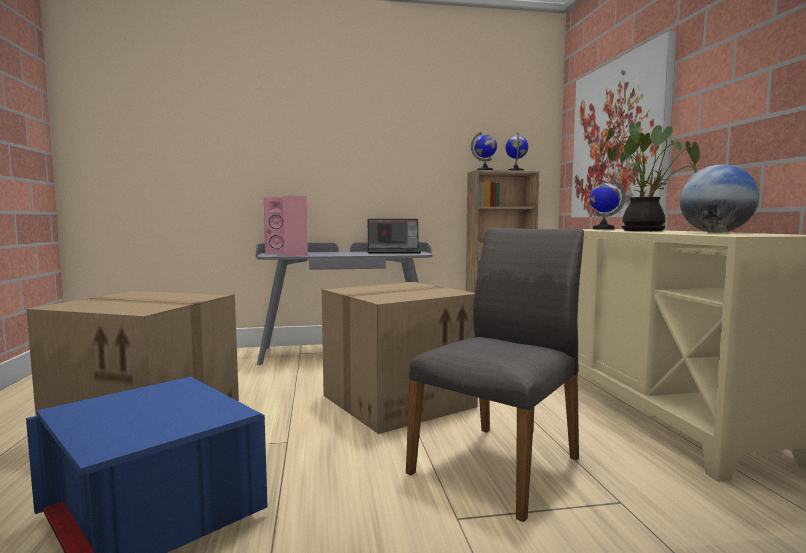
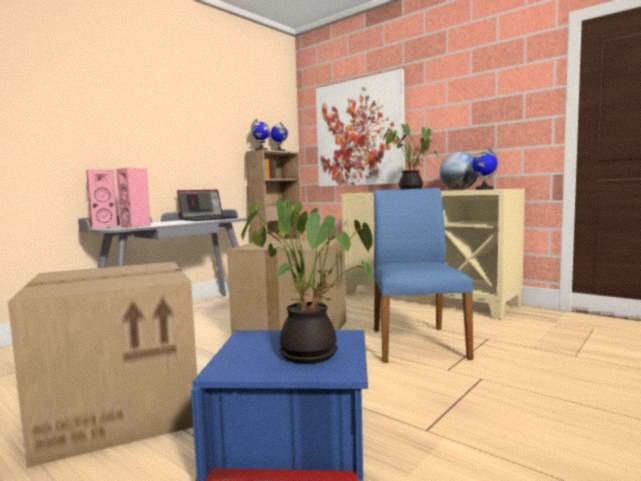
camera: 40 degrees left, 0 degrees up
grey chair [406,227,584,522] -> blue chair [374,188,473,363]
globe [590,179,625,230] -> globe moved to [472,149,498,190]
none -> potted plant [241,198,373,364]

